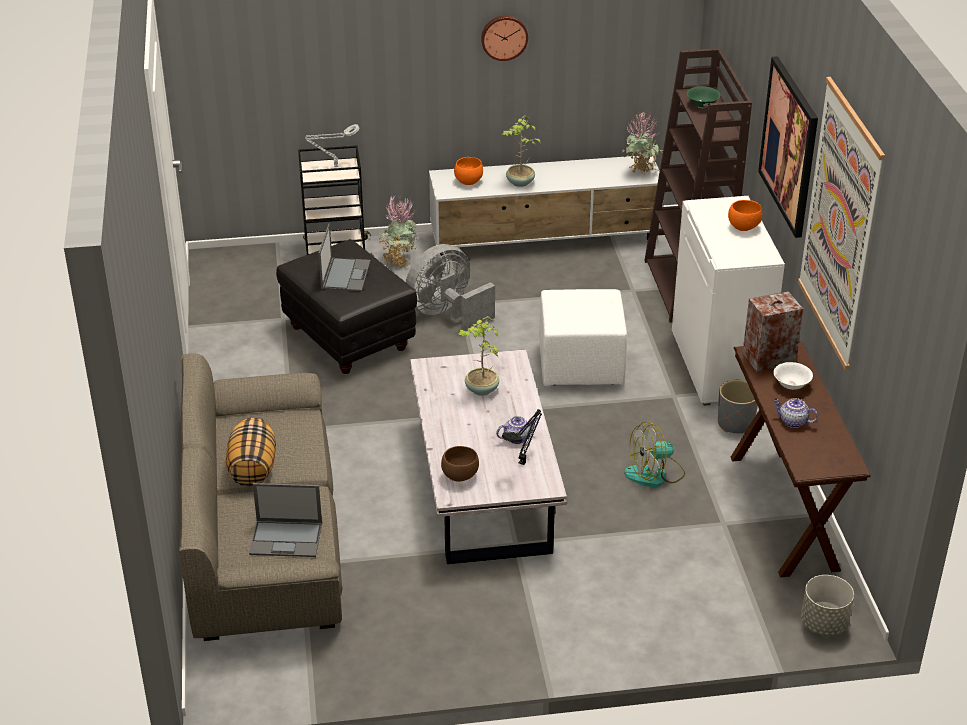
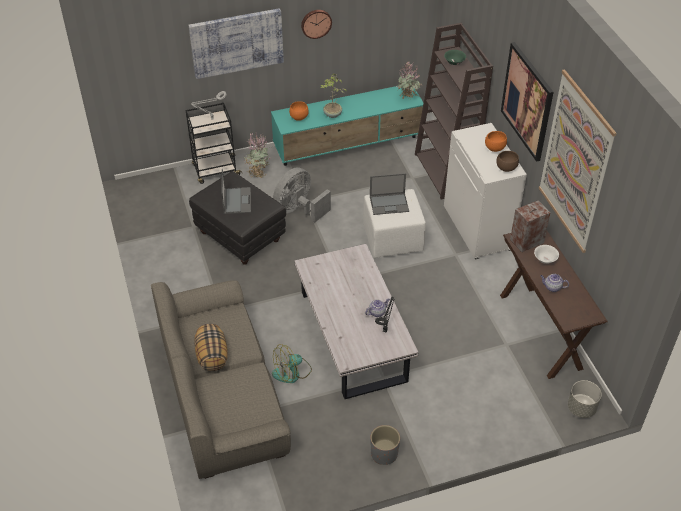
camera: 10 degrees left, 10 degrees up
laptop [249,483,322,557] -> laptop moved to [370,173,409,215]
white tv stand [429,155,664,256] -> turquoise tv stand [271,86,424,166]
brown bowl [441,446,479,482] -> brown bowl moved to [496,151,519,172]
potted plant [458,316,499,396] -> none
fan [624,421,685,487] -> fan moved to [272,344,312,383]
grey planter [718,380,758,433] -> grey planter moved to [370,425,400,465]
none -> picture [189,8,284,79]

